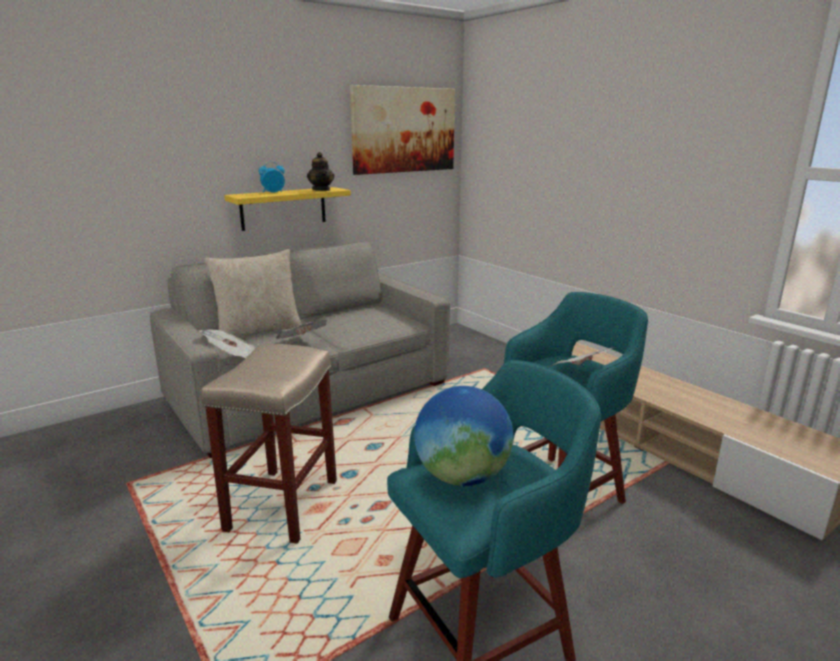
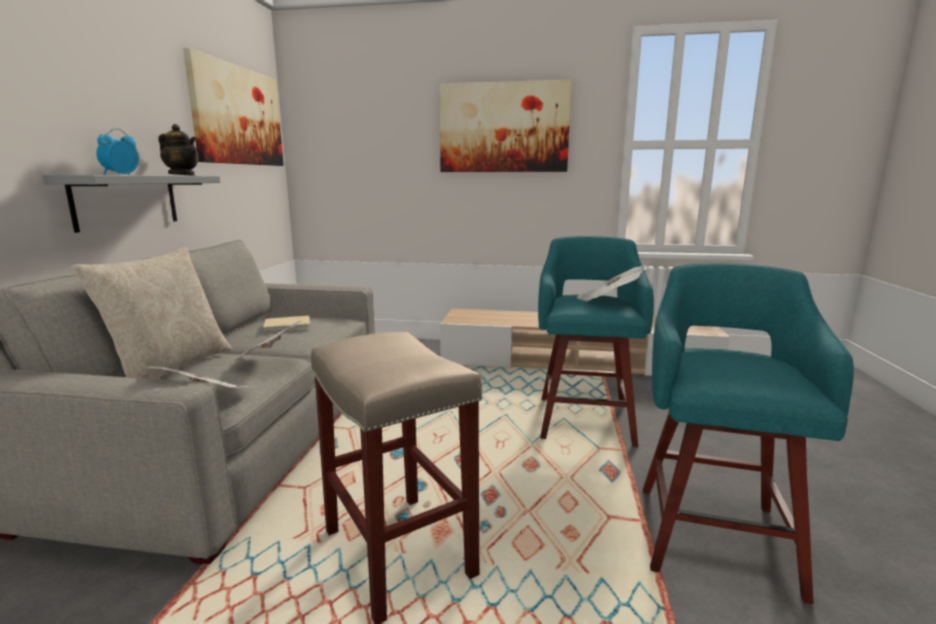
camera: 45 degrees left, 5 degrees down
yellow shelf [224,187,351,231] -> grey shelf [42,175,220,233]
globe [414,386,513,486] -> none
none -> beige book [263,316,310,333]
none -> picture [439,80,572,172]

